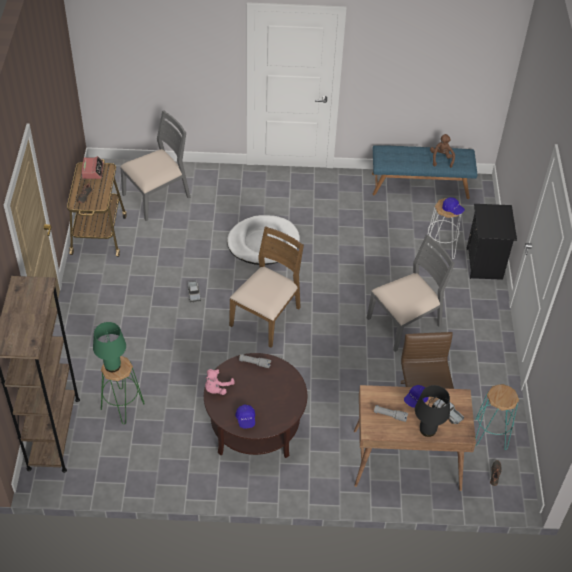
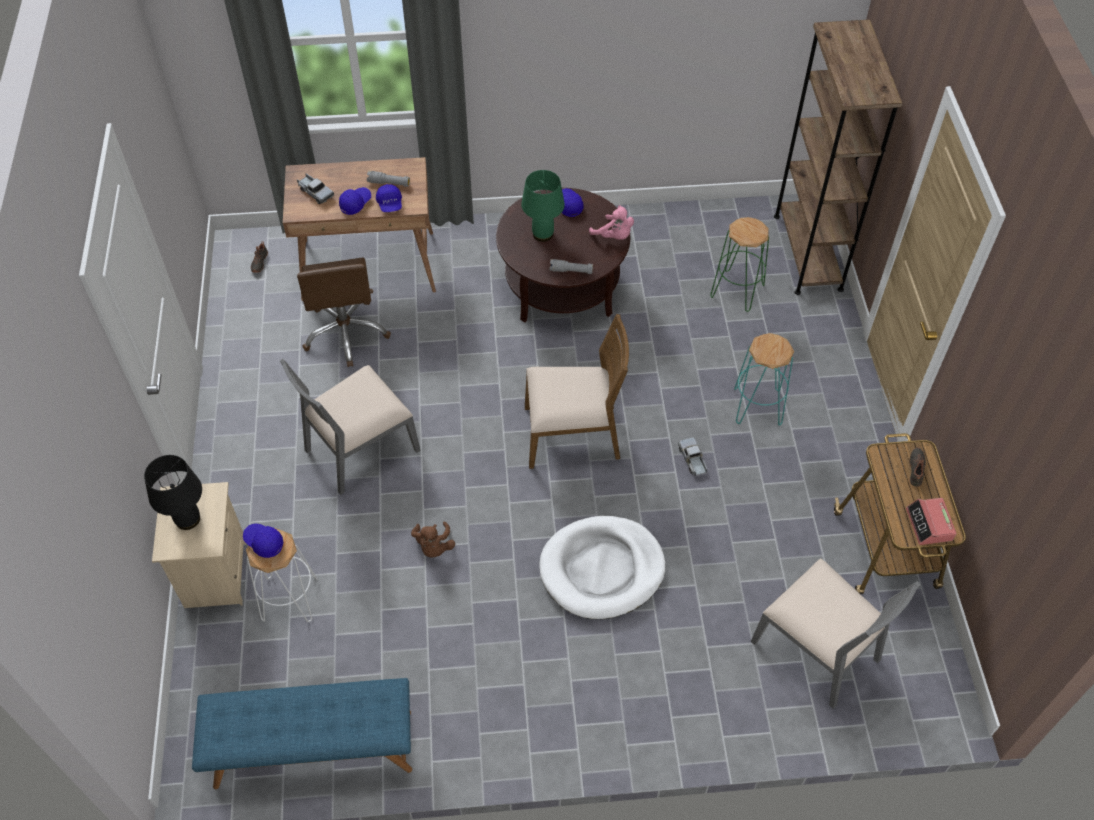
camera: 175 degrees right, 5 degrees up
green table lamp [93,322,126,372] -> green table lamp moved to [521,170,565,242]
grey chair [120,110,190,221] -> grey chair turned 90 degrees counterclockwise [751,558,921,709]
pink plush toy [205,369,235,395] -> pink plush toy turned 105 degrees clockwise [589,205,634,240]
brown chair [229,226,304,348] -> brown chair turned 120 degrees counterclockwise [525,314,629,469]
black table lamp [415,385,450,437] -> black table lamp moved to [144,455,202,530]
brown plush toy [430,134,455,168] -> brown plush toy moved to [411,522,455,558]
black nightstand [467,204,517,280] -> beige nightstand [152,482,246,608]
turquoise stool [475,384,519,450] -> turquoise stool moved to [734,333,794,426]
none -> blue cap [376,184,402,212]

